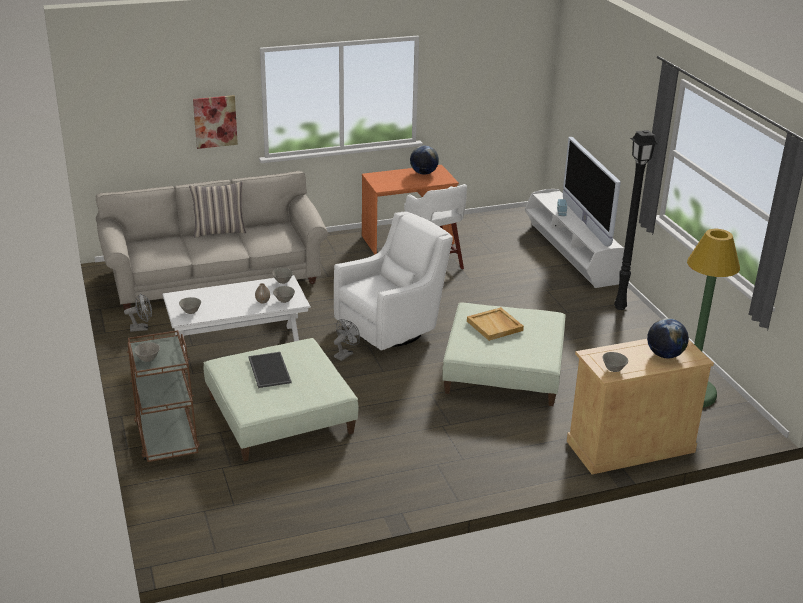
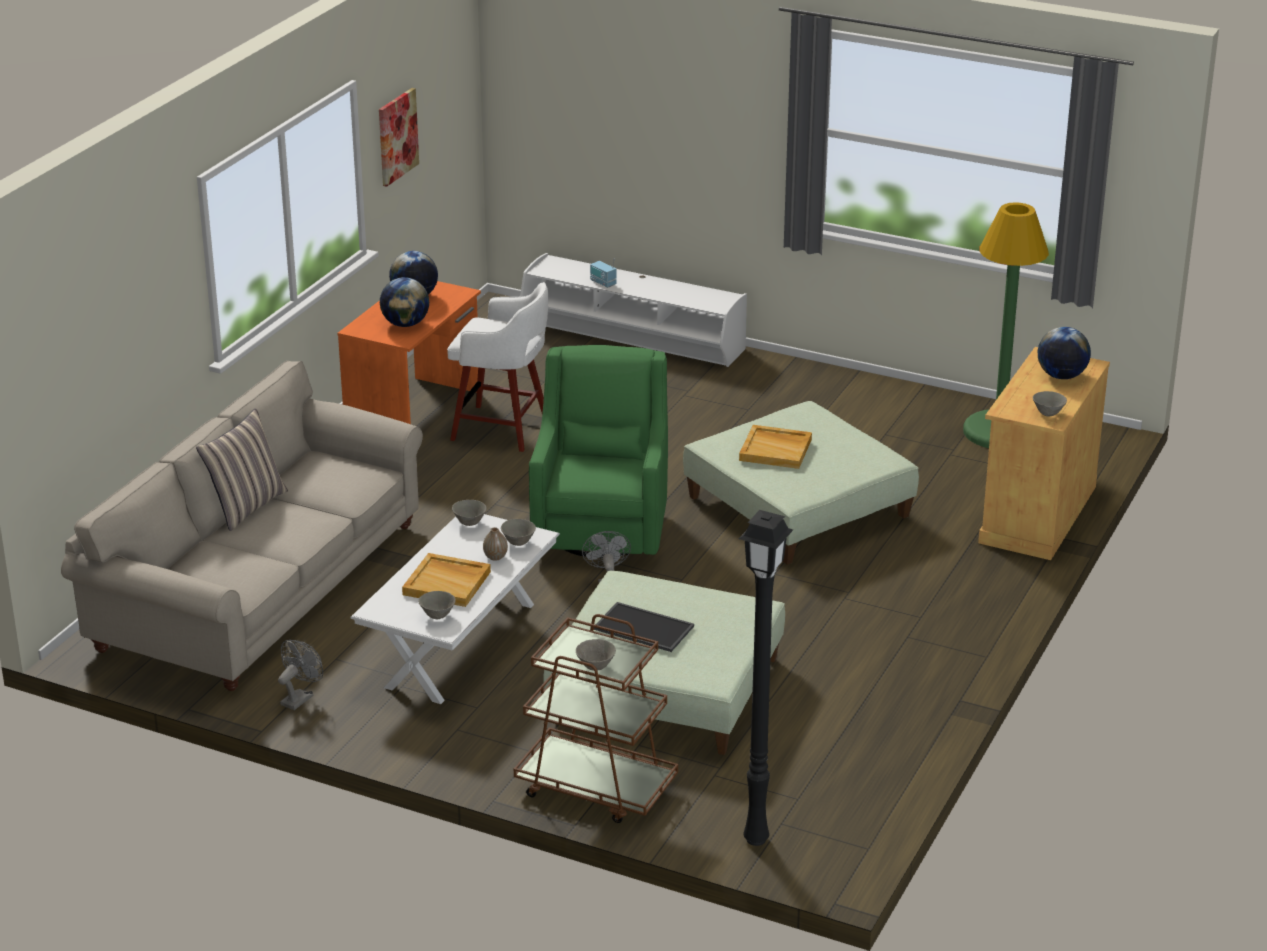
camera: 45 degrees left, 0 degrees up
picture [193,95,238,149] -> picture moved to [379,88,419,187]
white armchair [334,212,453,350] -> green armchair [529,345,668,556]
television [563,137,621,246] -> none
black floor lamp [614,130,658,310] -> black floor lamp moved to [739,510,793,846]
none -> globe [380,277,429,327]
none -> beige tray [402,553,491,607]

